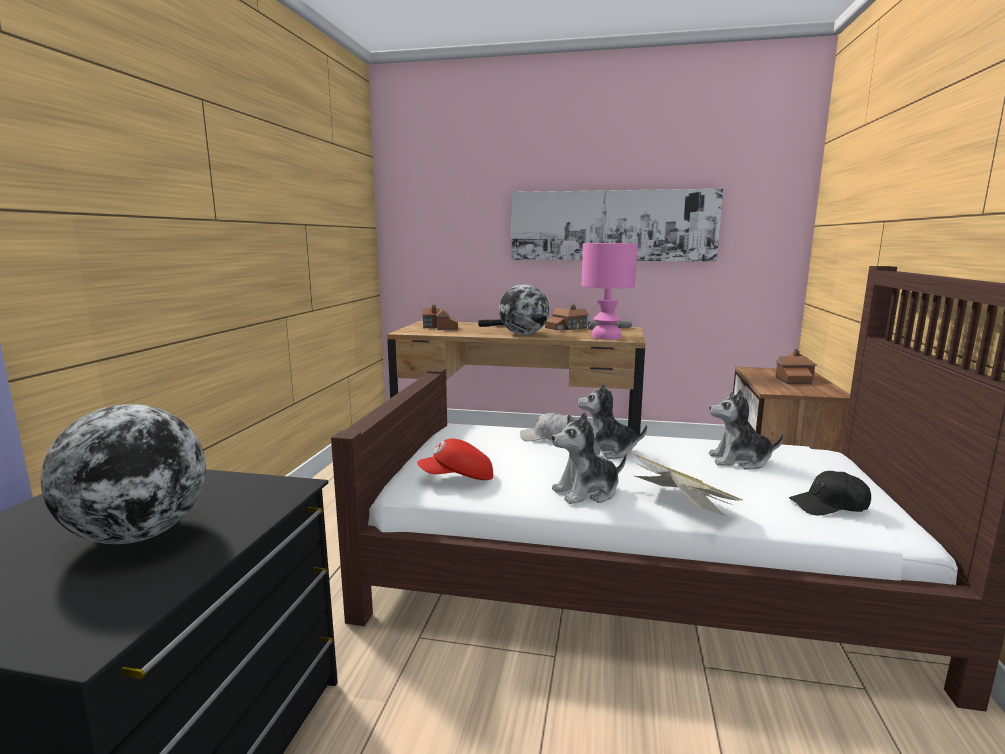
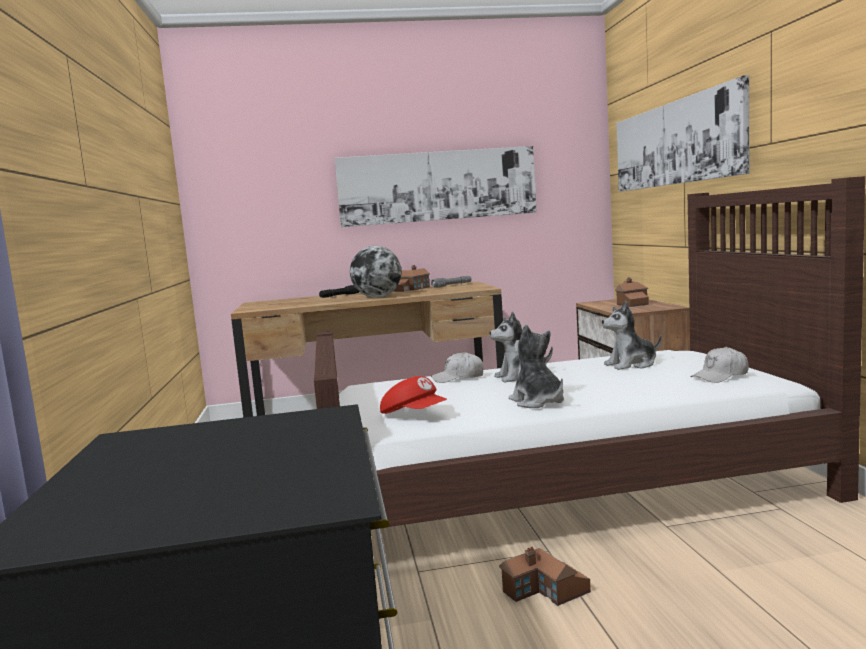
camera: 20 degrees left, 5 degrees down
globe [41,404,206,544] -> none
red cap [417,438,493,480] -> red cap turned 105 degrees counterclockwise [380,376,447,414]
toy house [422,304,458,330] -> toy house moved to [499,547,591,606]
plush toy [552,412,627,504] -> plush toy turned 105 degrees clockwise [509,324,564,408]
pink table lamp [582,243,637,340] -> none
book [634,454,742,516] -> none
black cap [789,471,871,516] -> white cap [690,347,749,383]
none -> picture [616,75,749,192]

